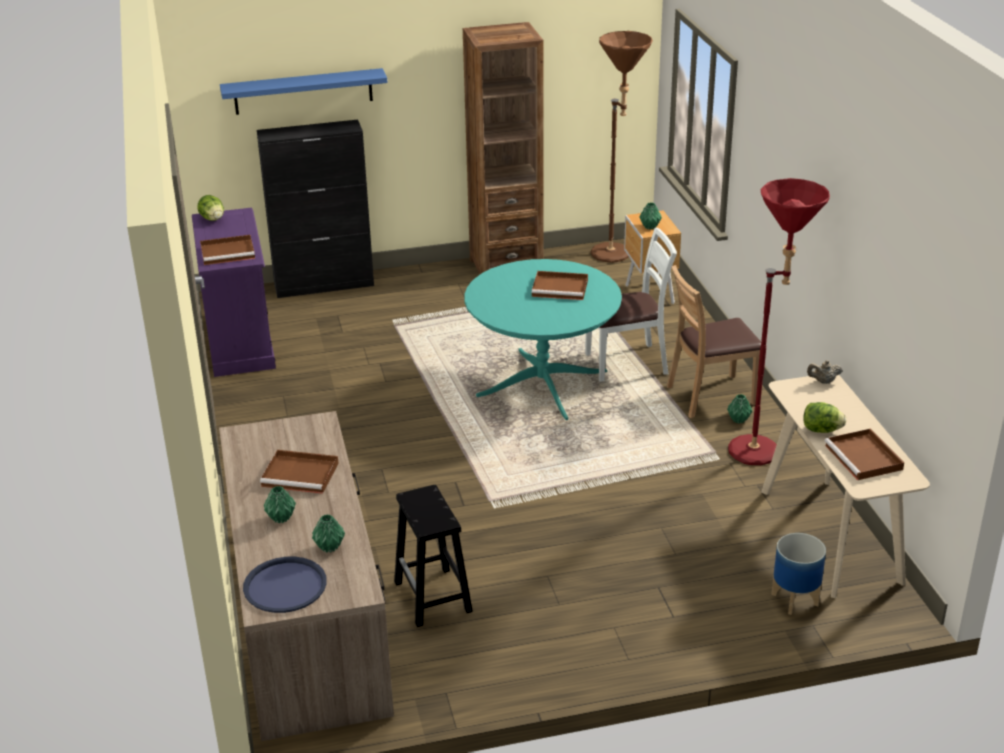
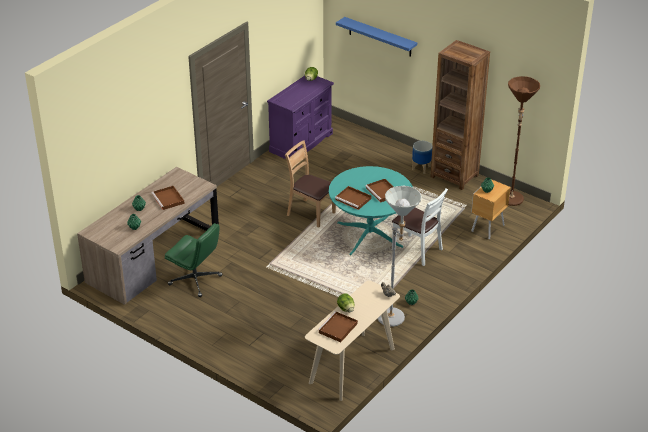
camera: 50 degrees right, 5 degrees up
brown tray [200,235,255,265] -> brown tray moved to [335,186,372,210]
blue tray [243,557,327,613] -> none
black cabinet [257,120,374,298] -> none
black stool [394,485,473,627] -> green office chair [165,223,222,297]
brown chair [667,265,761,418] -> brown chair moved to [285,140,336,228]
red floor lamp [728,178,830,465] -> grey floor lamp [377,186,422,327]
planter [771,533,826,615] -> planter moved to [412,141,432,174]

